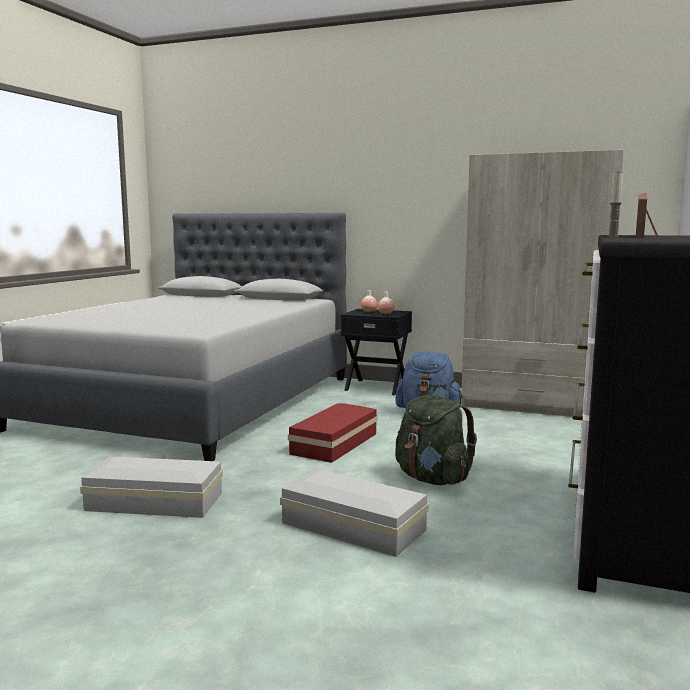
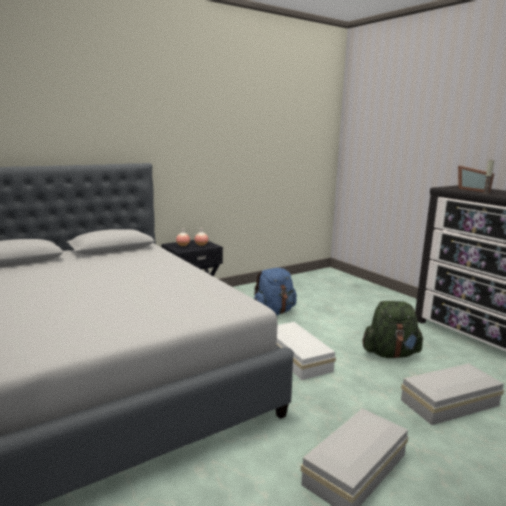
camera: 55 degrees left, 5 degrees up
red storage box [288,403,378,463] -> white storage box [277,322,336,380]
beige wardrobe [461,150,624,417] -> none

